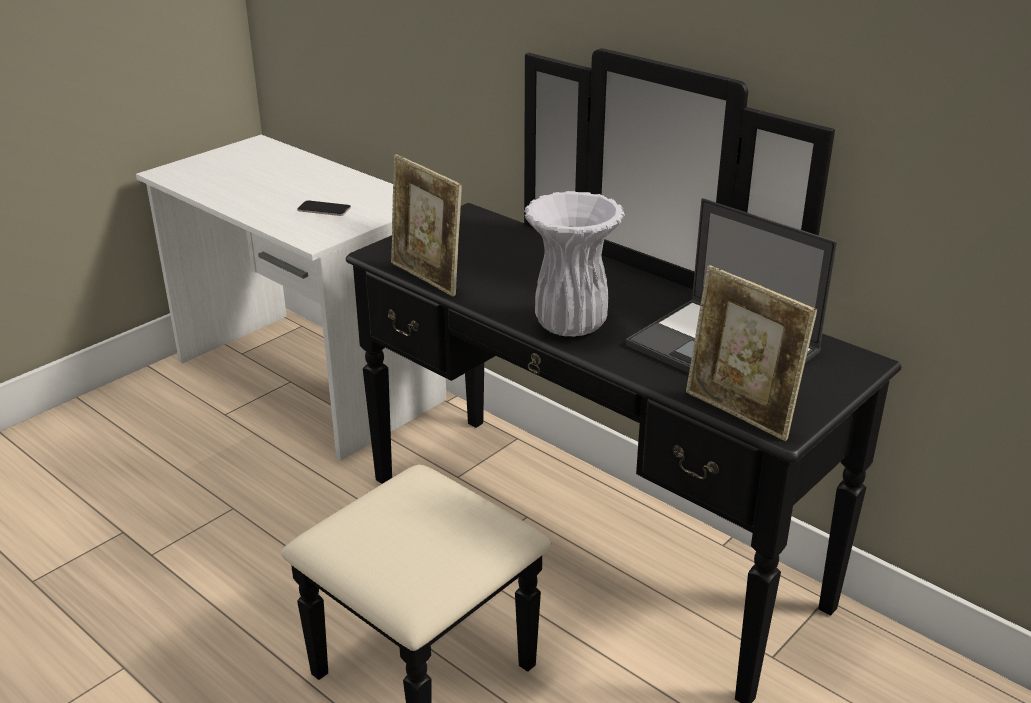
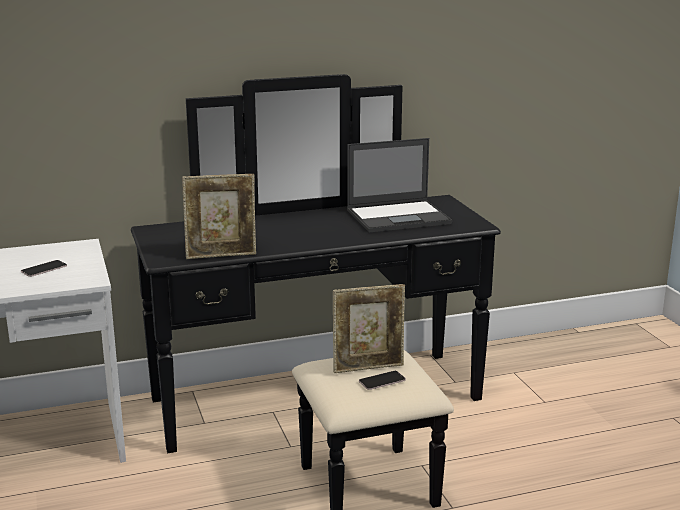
camera: 60 degrees left, 10 degrees down
white vase [524,191,625,337] -> none
picture frame [686,265,817,441] -> picture frame moved to [333,284,405,373]
none -> phone [359,371,406,390]

